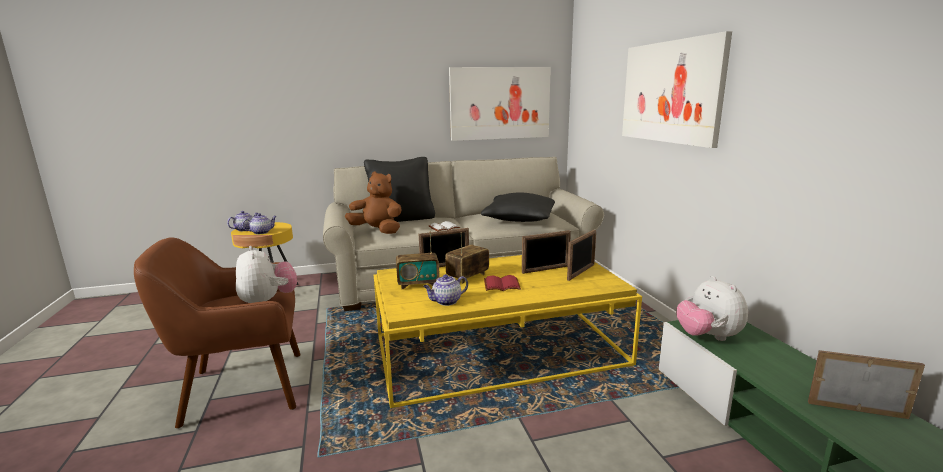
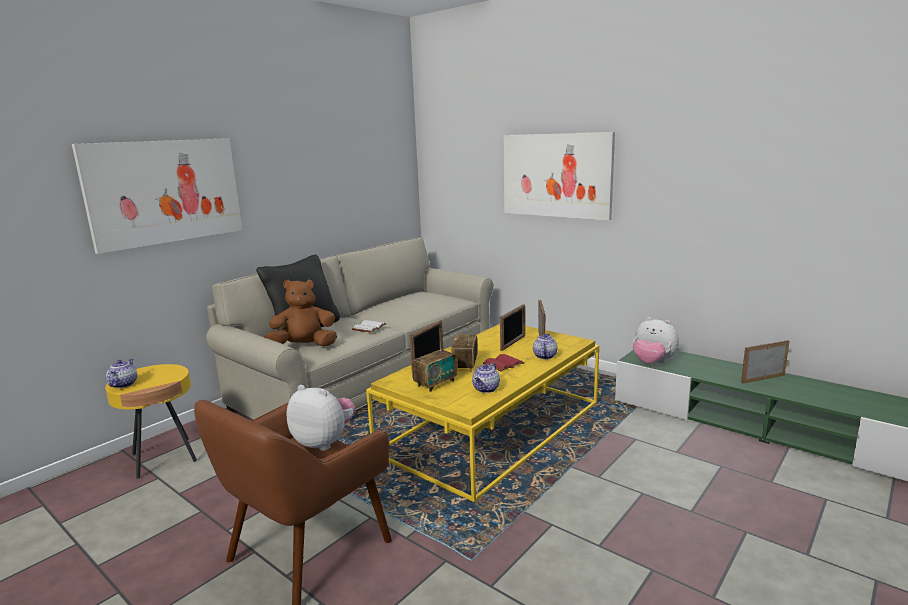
camera: 35 degrees left, 0 degrees up
teapot [242,213,277,234] -> teapot moved to [533,333,558,359]
picture [449,67,551,141] -> picture moved to [72,138,242,254]
black pillow [481,193,555,222] -> none

